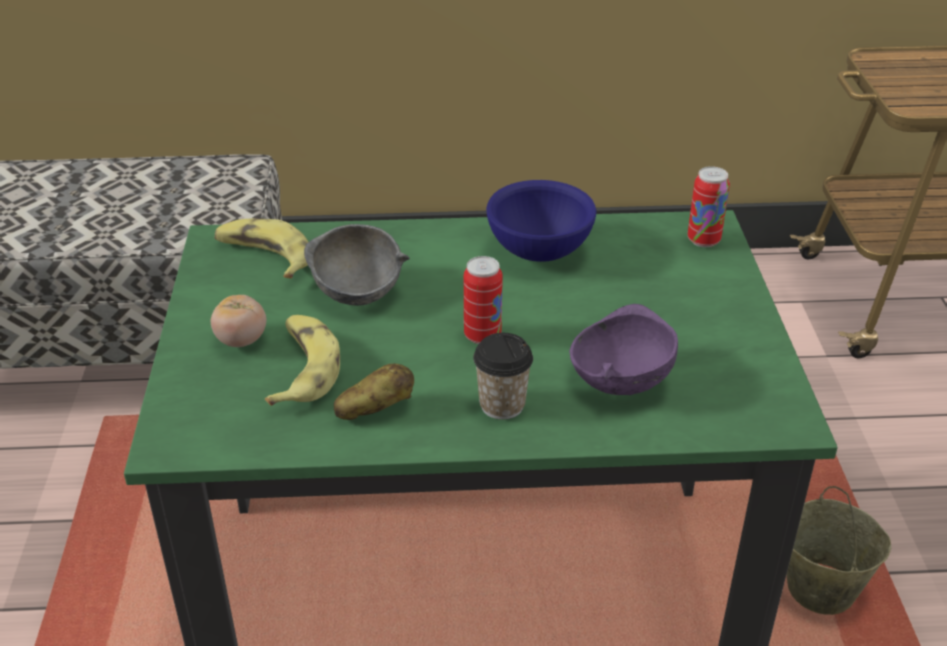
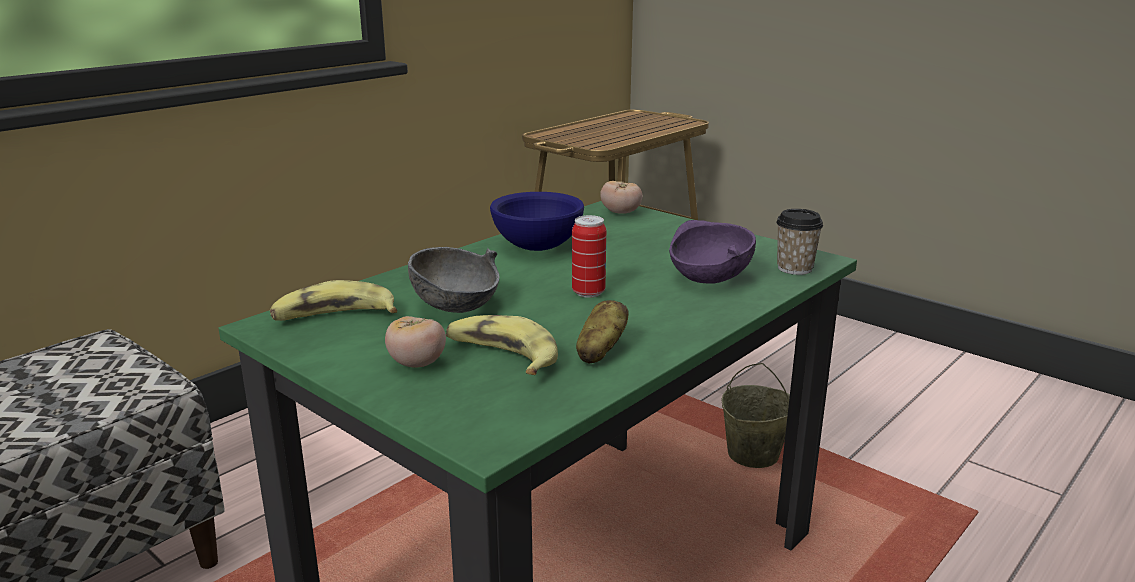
camera: 45 degrees left, 15 degrees down
cup [473,333,533,420] -> cup moved to [776,209,823,275]
can [688,166,730,247] -> tomato [600,181,643,214]

